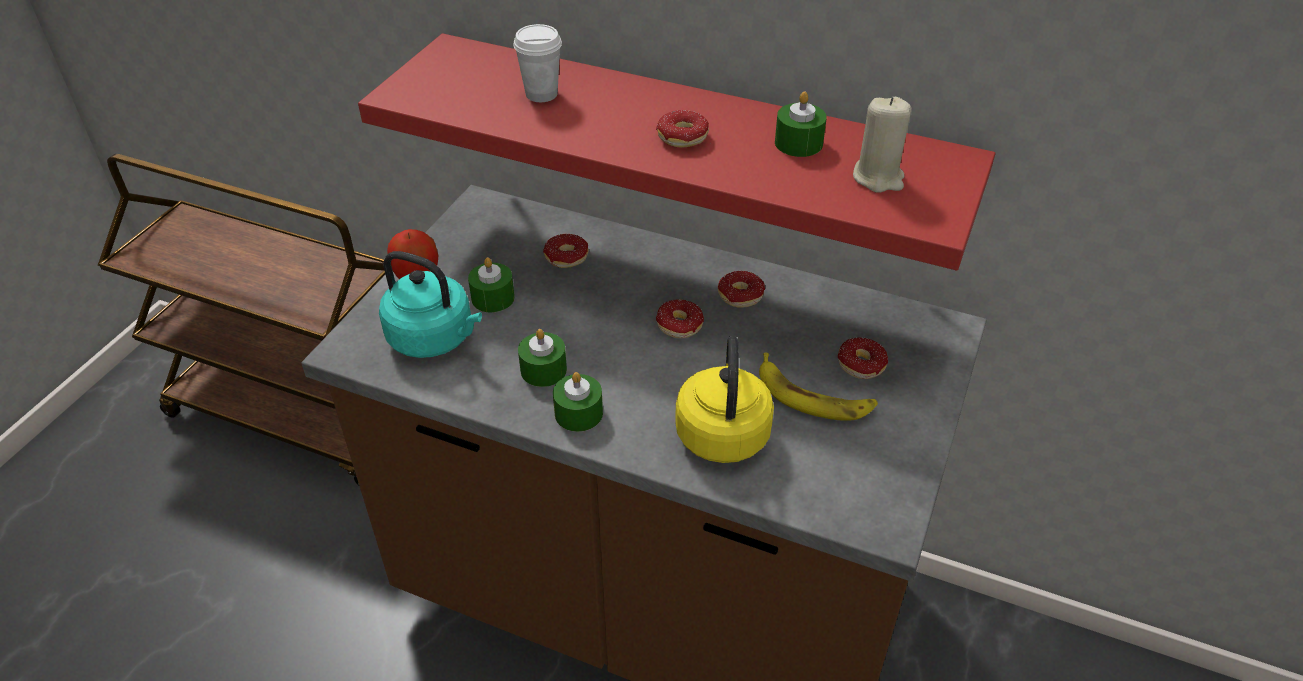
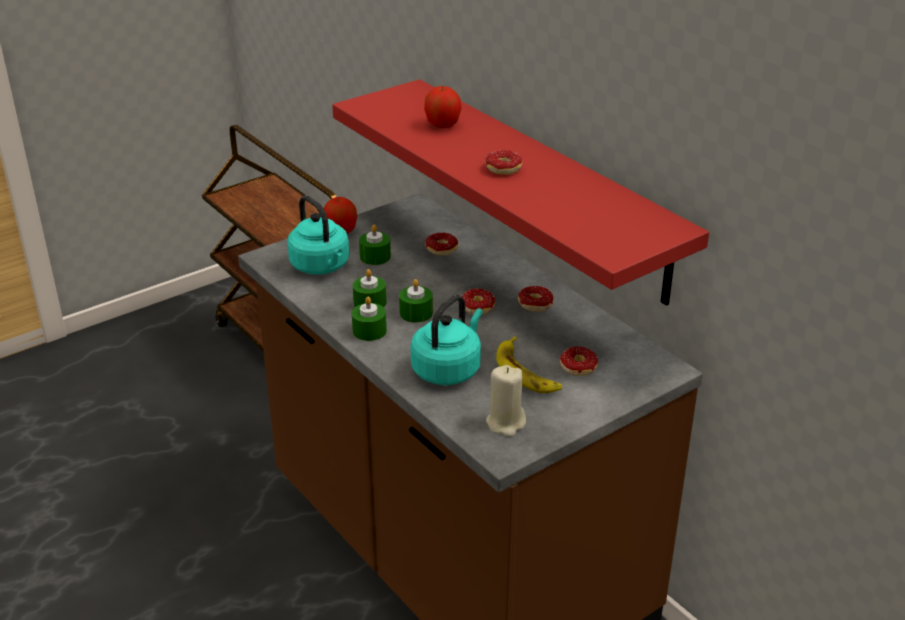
camera: 30 degrees right, 10 degrees down
white cup [513,24,562,102] -> apple [424,86,462,128]
yellow kettle [675,336,774,463] -> turquoise kettle [410,295,483,385]
green candle [775,91,827,157] -> green candle moved to [399,279,433,323]
beige candle [853,97,912,193] -> beige candle moved to [486,365,526,437]

